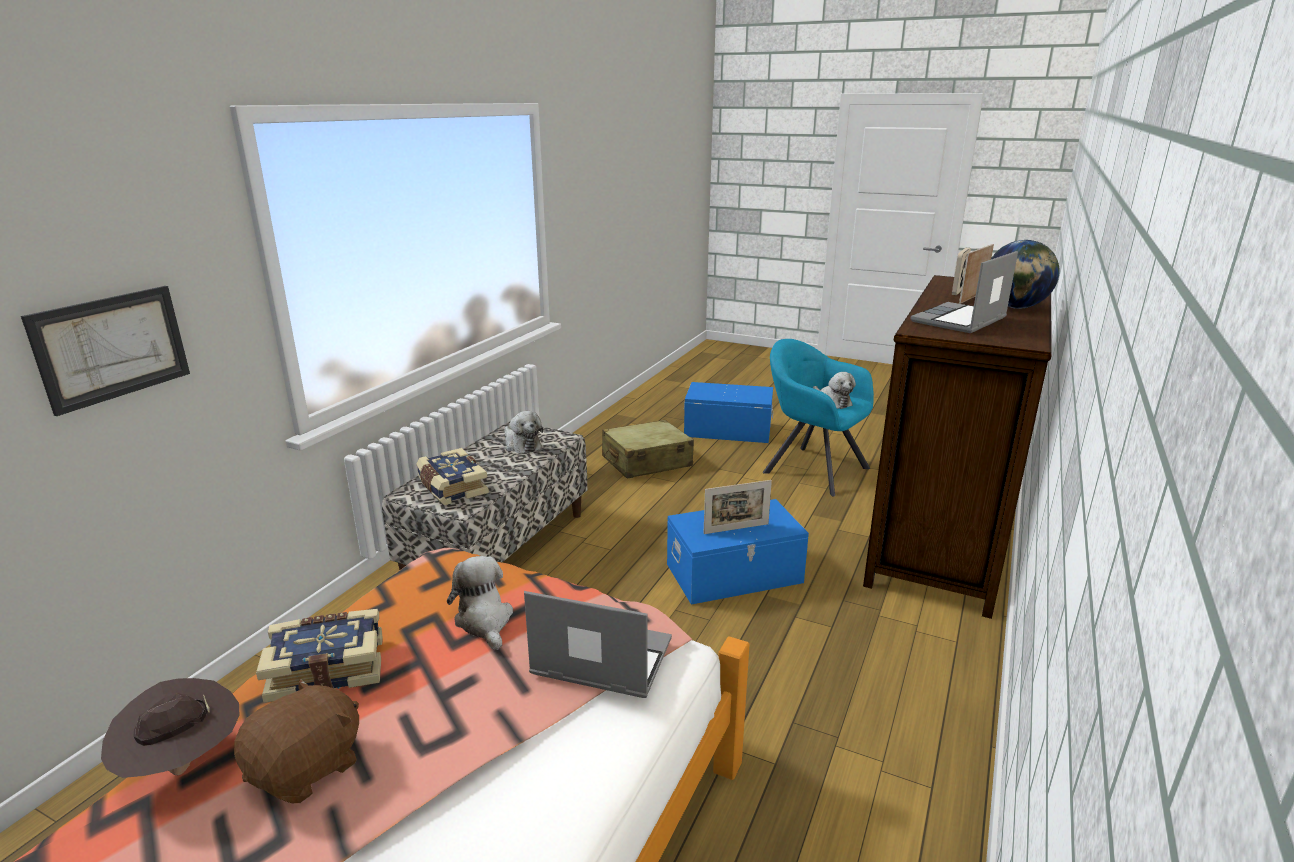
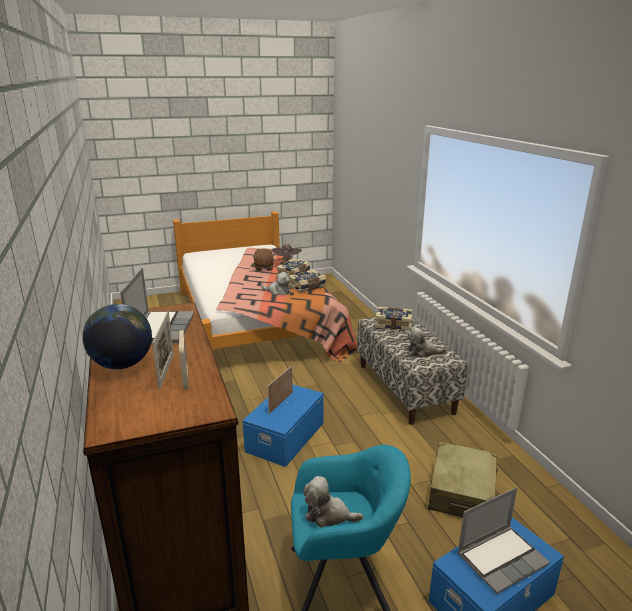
camera: 135 degrees right, 0 degrees up
picture [21,286,190,416] -> none
laptop [524,591,672,698] -> laptop moved to [457,487,550,594]
none -> book [288,270,326,293]

